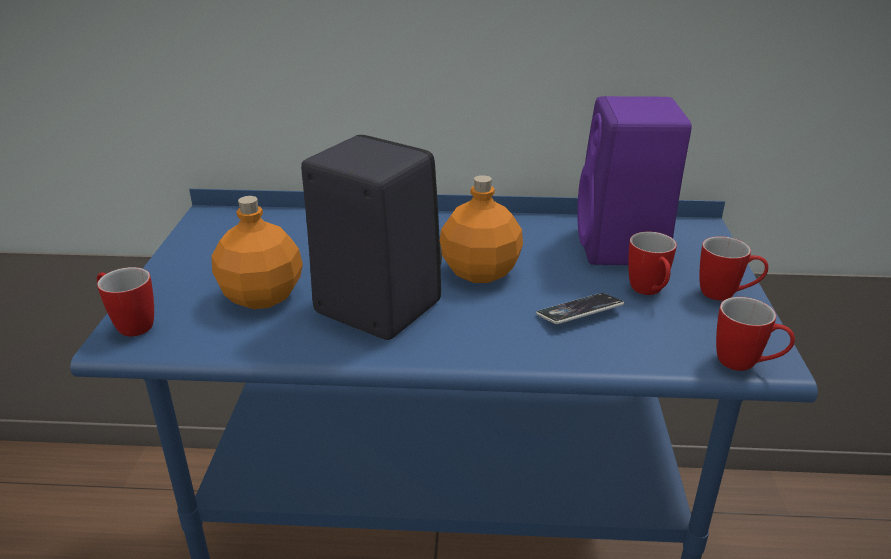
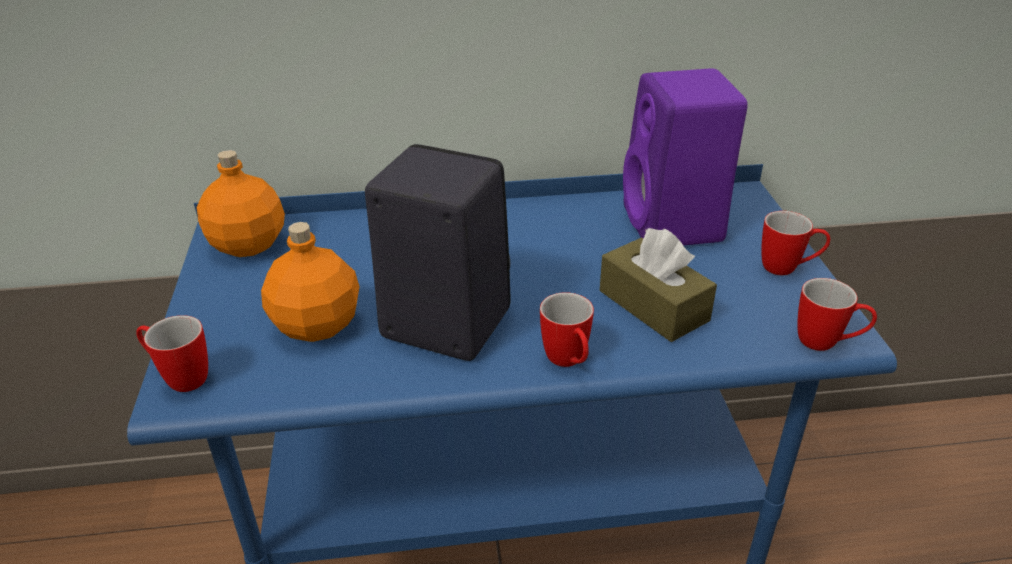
camera: 10 degrees left, 5 degrees up
orange bottle [440,175,523,283] -> orange bottle moved to [197,150,285,257]
phone [536,293,624,324] -> brown tissue box [600,228,717,342]
mug [628,232,677,295] -> mug moved to [540,292,594,367]

